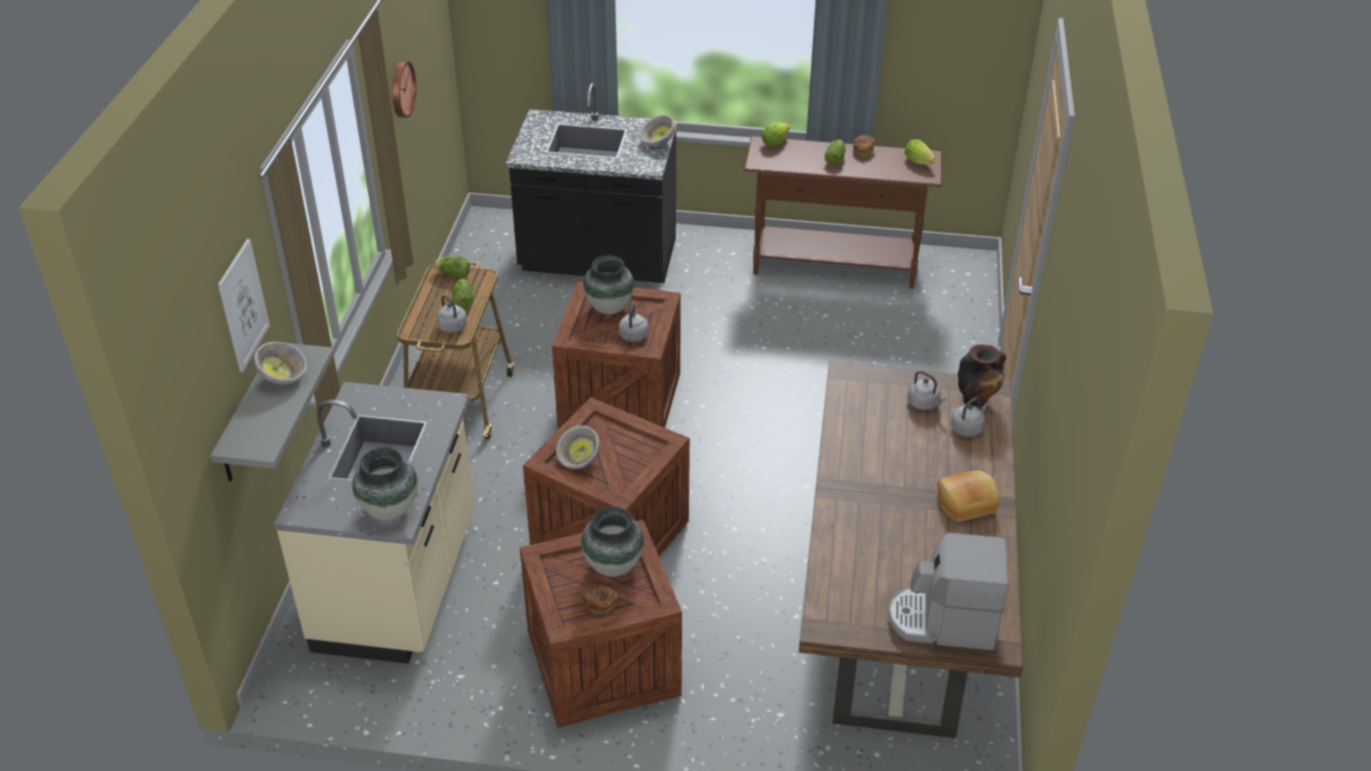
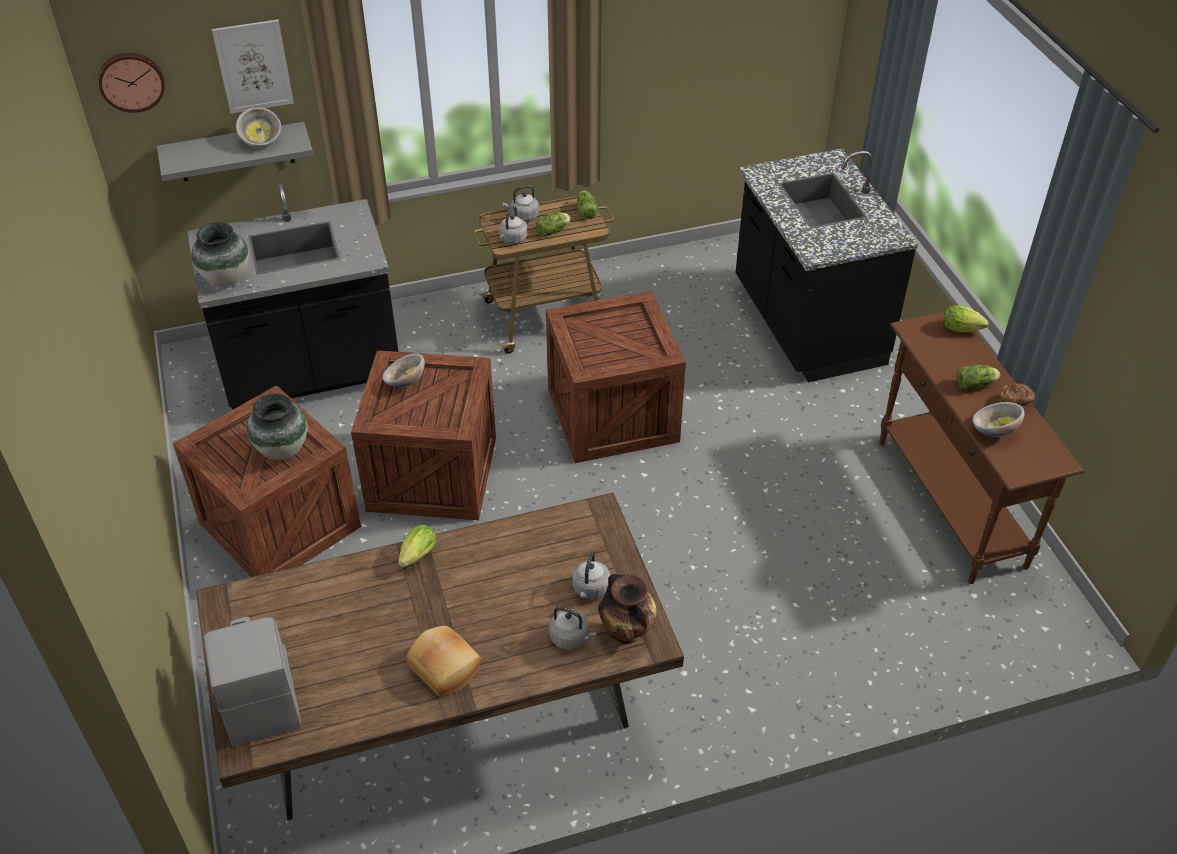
camera: 65 degrees right, 5 degrees up
beige counter [274,382,474,664] -> black counter [188,181,399,410]
wall clock [392,61,416,118] -> wall clock moved to [98,53,165,113]
bread [581,585,618,615] -> none
vase [583,255,634,314] -> none
grey kettle [619,303,648,342] -> grey kettle moved to [502,185,539,221]
bowl [640,115,675,146] -> bowl moved to [973,402,1025,437]
lettuce [905,139,935,165] -> lettuce moved to [398,525,436,568]

